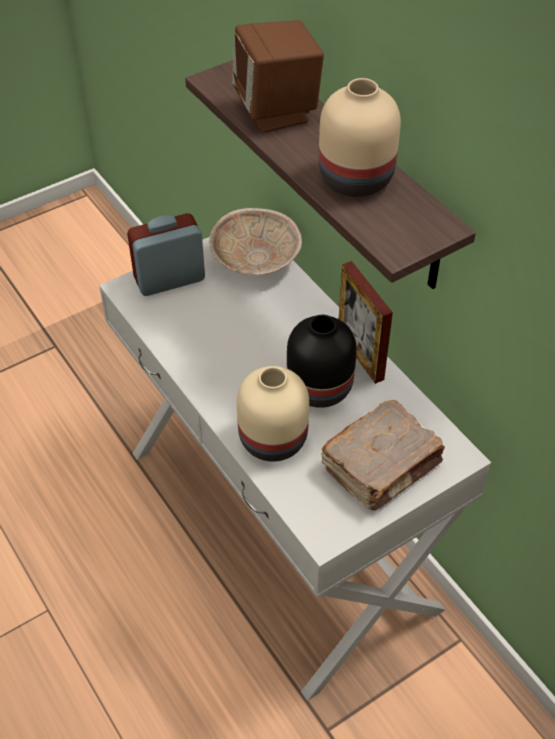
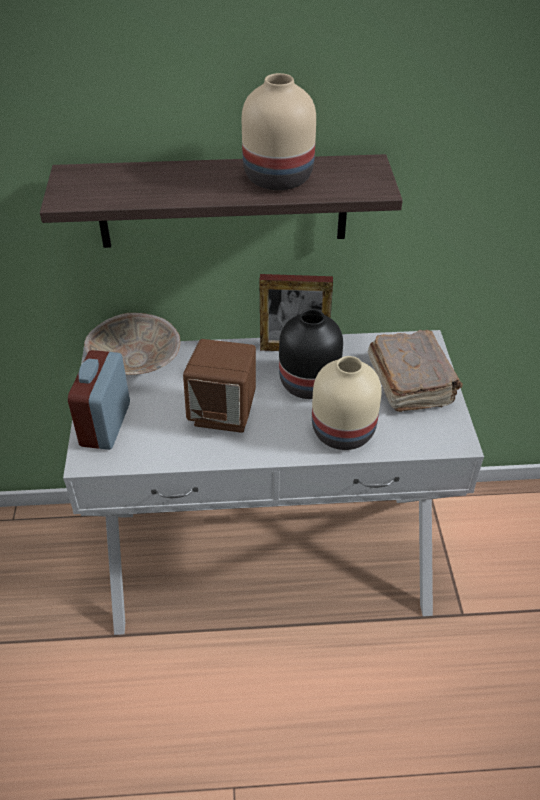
camera: 60 degrees left, 5 degrees down
brown speaker [232,20,324,133] -> brown speaker moved to [183,339,256,433]

